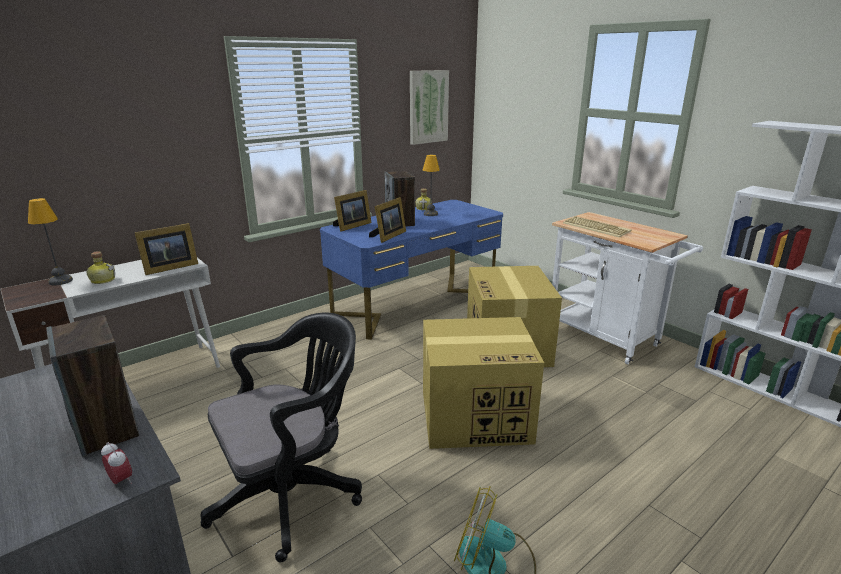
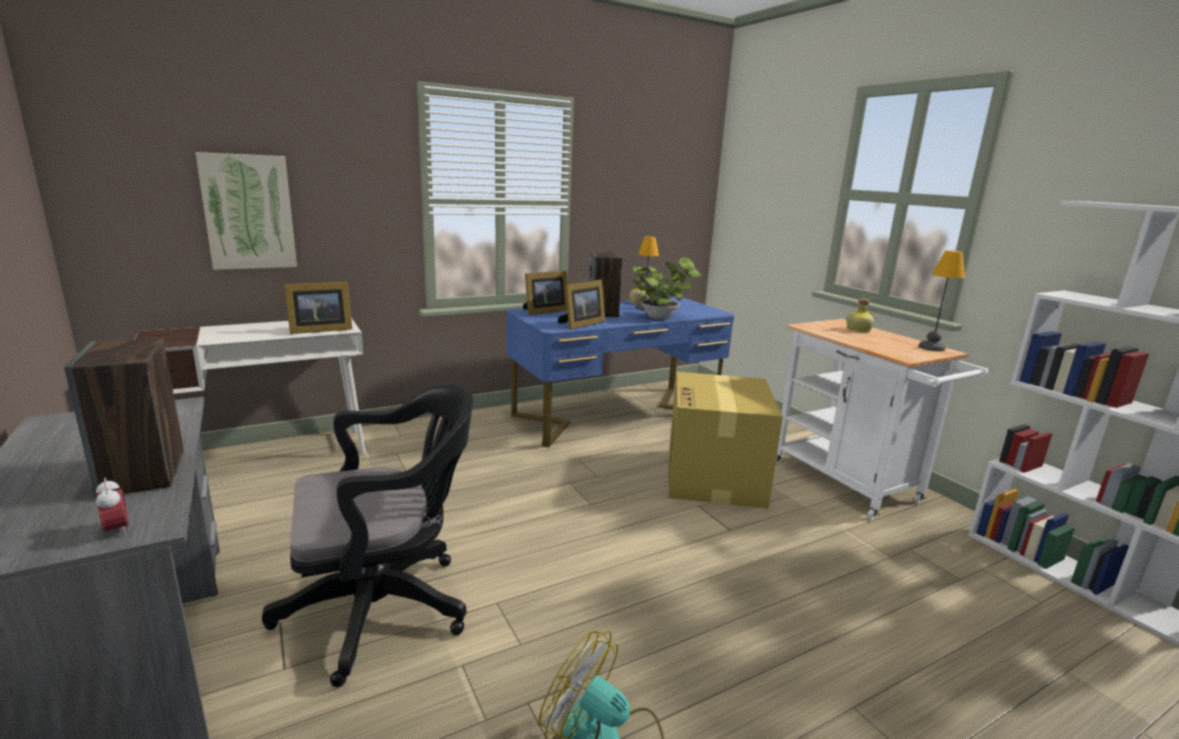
camera: 10 degrees right, 5 degrees down
table lamp [28,198,73,285] -> table lamp moved to [919,250,965,351]
bottle [87,251,115,284] -> bottle moved to [846,298,875,332]
picture [410,70,449,145] -> picture moved to [195,152,297,270]
cardboard box [423,317,544,449] -> none
keyboard [563,216,632,238] -> none
none -> potted plant [631,257,701,319]

